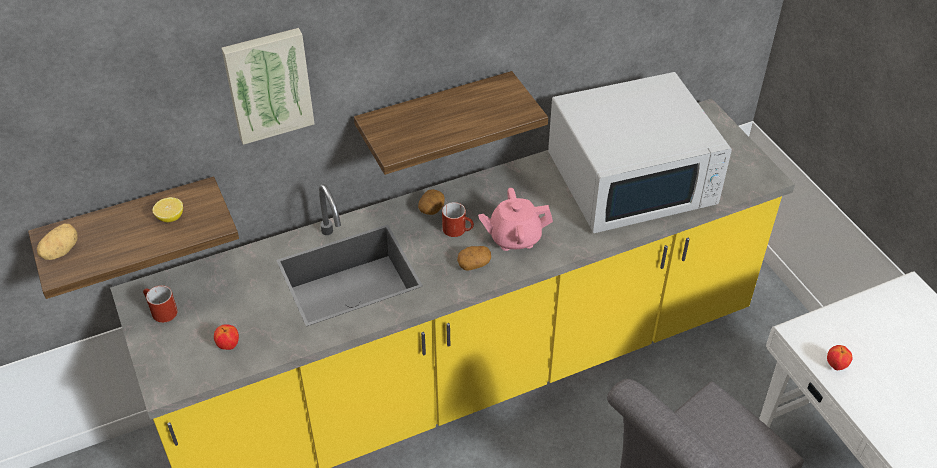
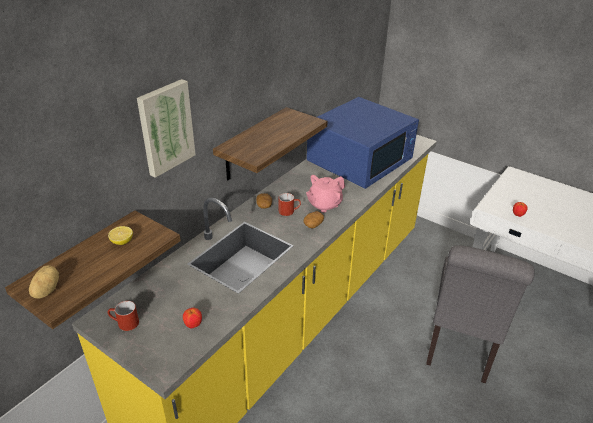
camera: 30 degrees left, 10 degrees down
white microwave [548,72,732,233] -> blue microwave [307,97,419,189]

